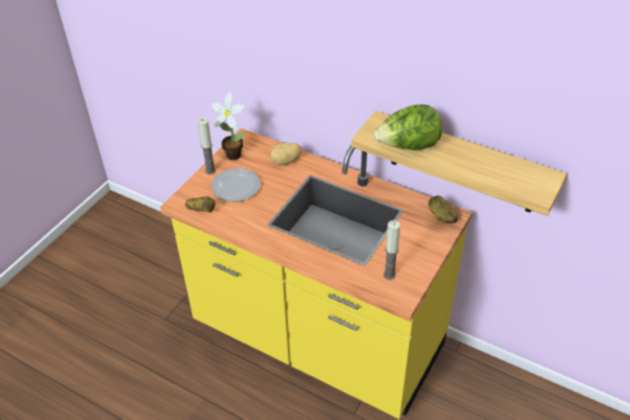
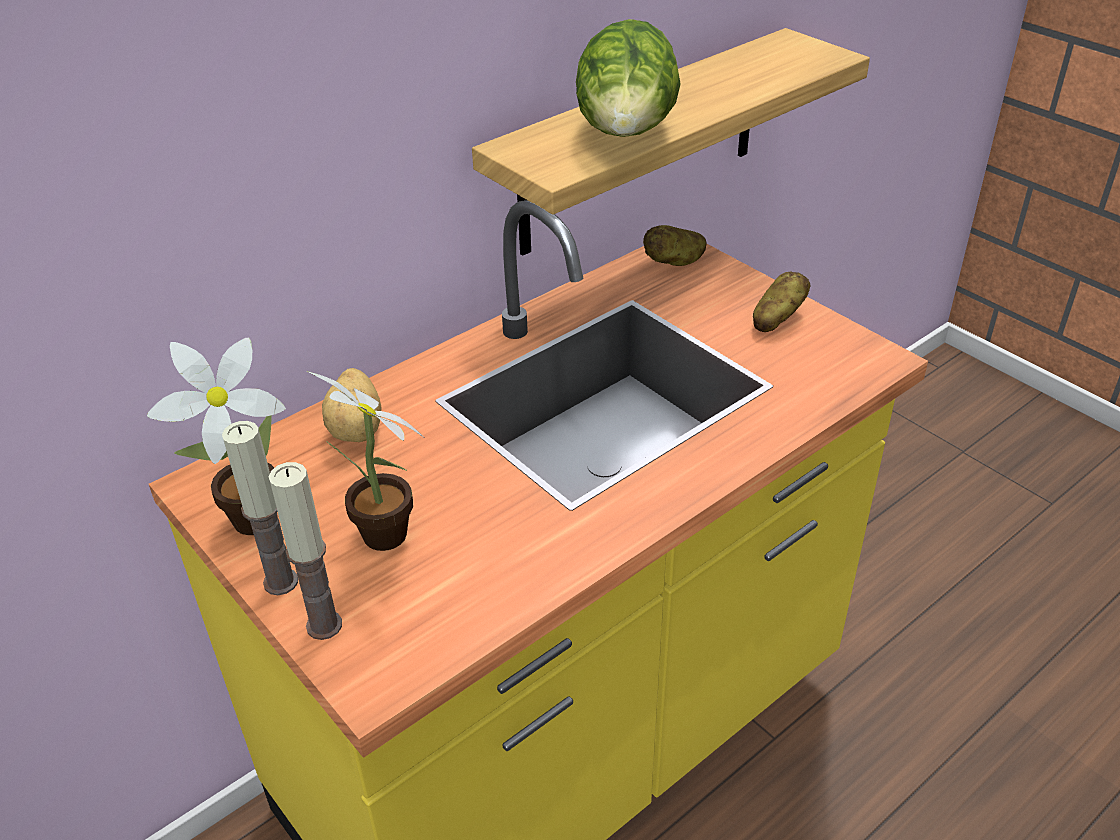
camera: 70 degrees left, 5 degrees down
potato [185,196,215,213] -> potato moved to [753,272,811,332]
plate [211,168,260,202] -> potted plant [307,371,425,551]
candle [383,220,400,280] -> candle moved to [269,462,342,640]

